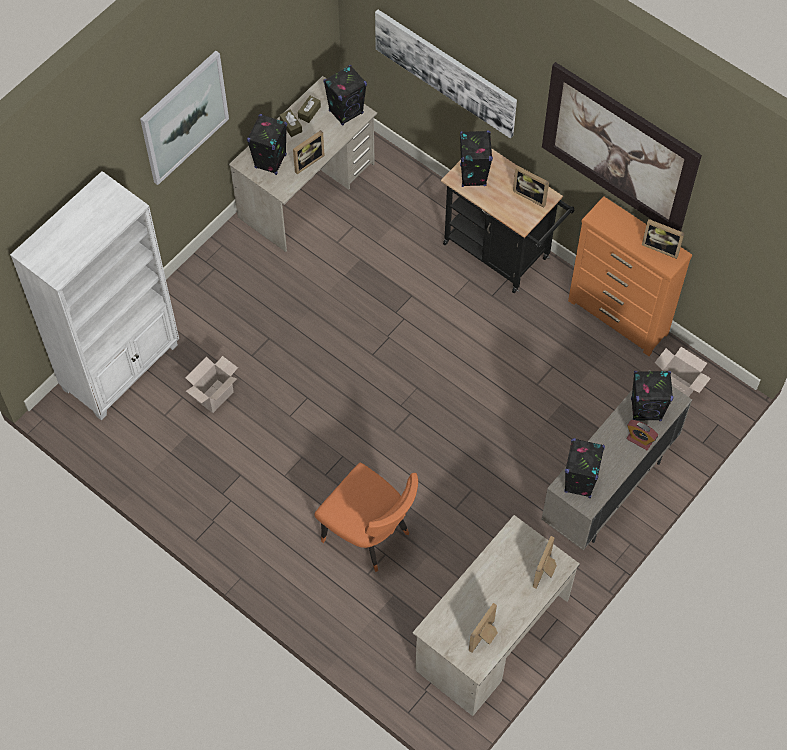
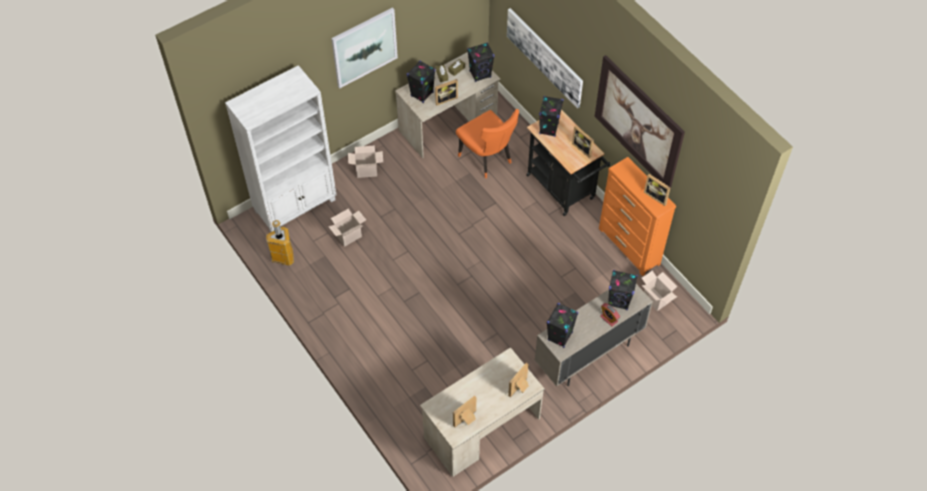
camera: 15 degrees right, 5 degrees down
orange chair [314,463,418,572] -> orange chair moved to [456,109,519,178]
none -> trash can [266,220,294,266]
none -> cardboard box [348,145,383,178]

